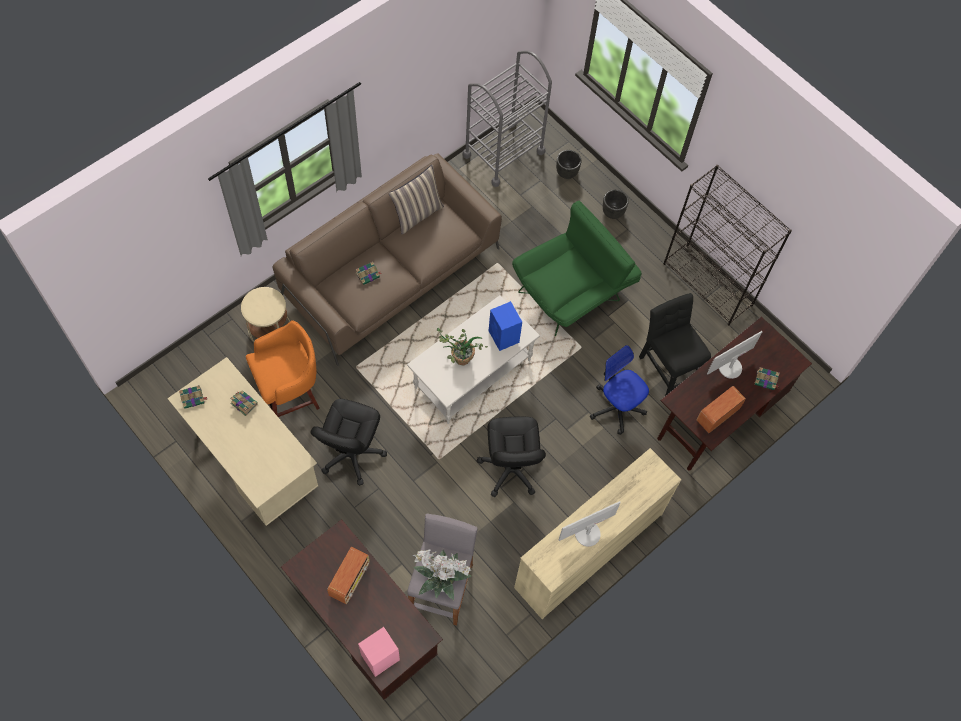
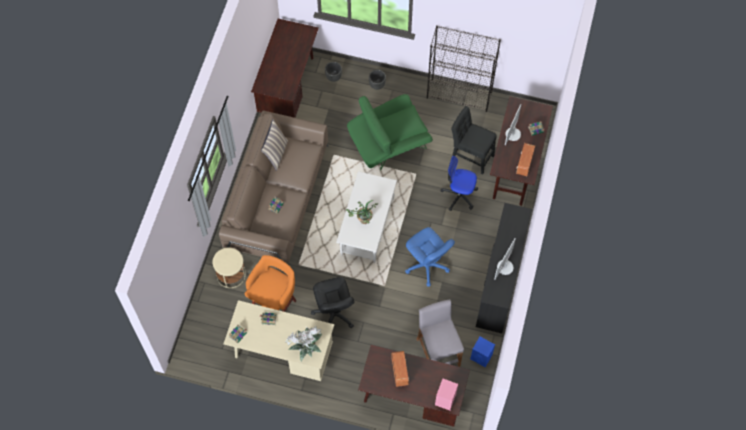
camera: 30 degrees left, 0 degrees up
potted plant [413,549,471,600] -> potted plant moved to [285,326,322,361]
grey cart [463,50,552,187] -> brown desk [251,19,319,118]
black office chair [477,417,546,497] -> blue office chair [405,227,455,287]
blue speaker [489,301,522,351] -> blue speaker moved to [470,337,495,367]
green armchair [512,200,642,336] -> green armchair turned 135 degrees counterclockwise [347,94,433,171]
beige dresser [514,448,681,619] -> black dresser [476,203,532,333]

